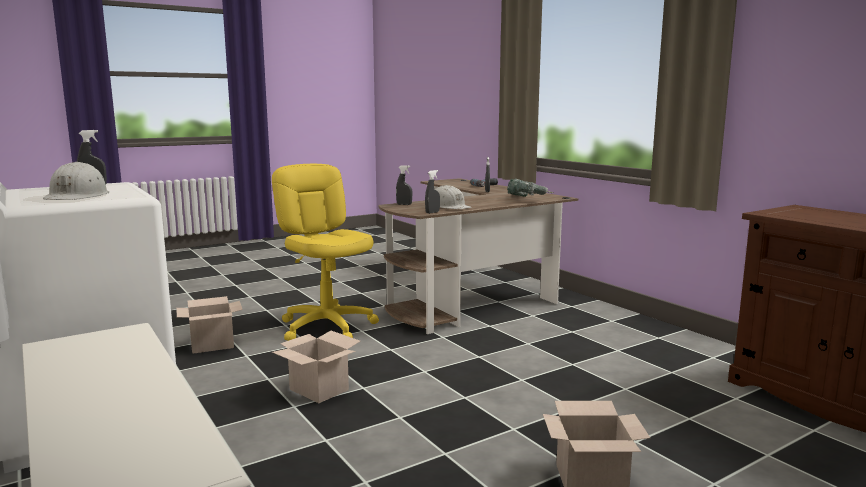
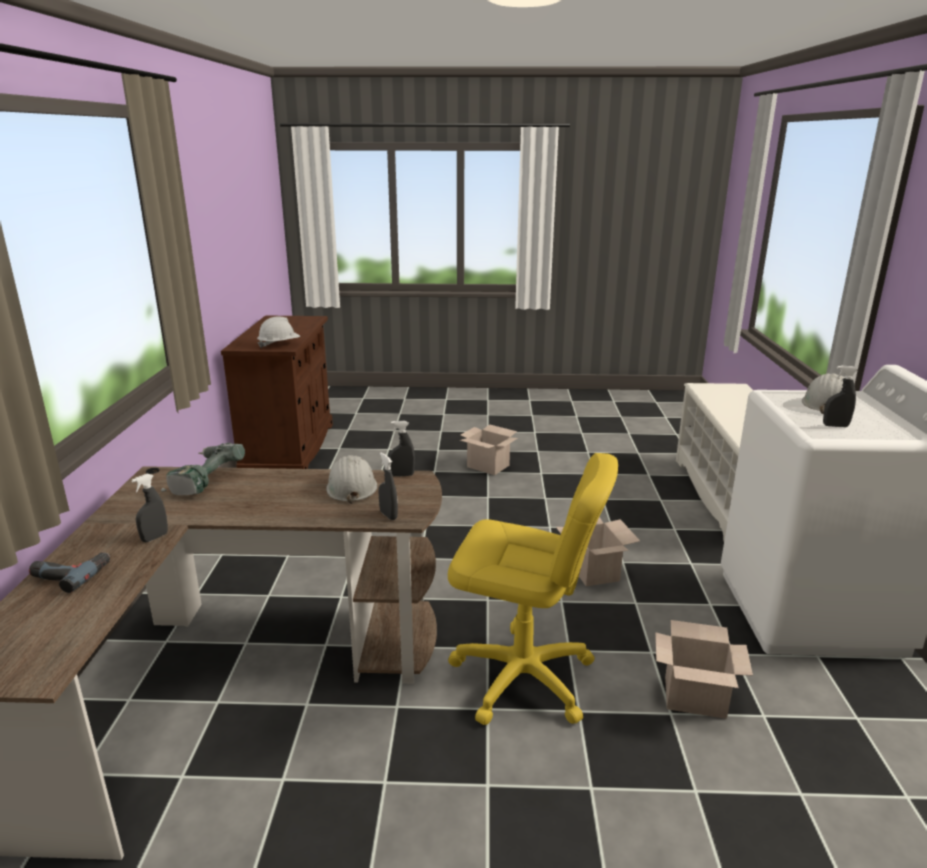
camera: 145 degrees left, 10 degrees up
yellow office chair [272,164,379,341] -> yellow office chair turned 75 degrees counterclockwise [448,453,618,725]
none -> white hard hat [257,316,300,348]

